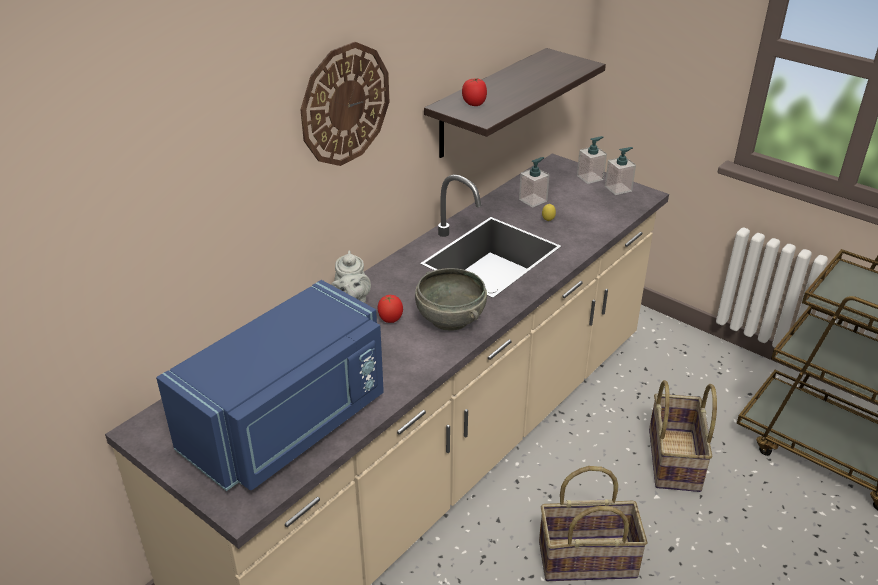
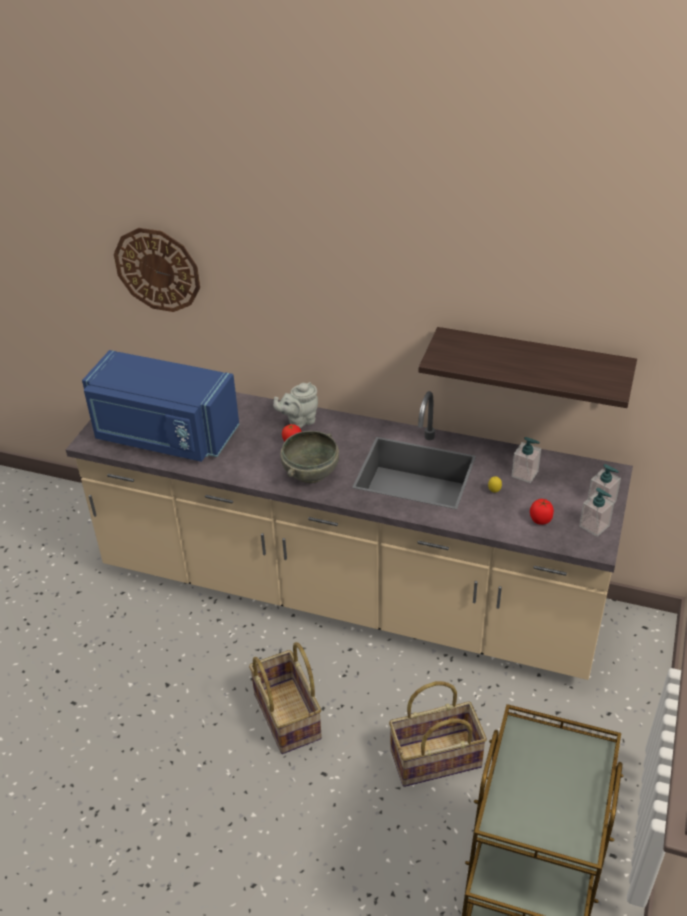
camera: 70 degrees right, 5 degrees up
wall clock [300,42,389,166] -> wall clock moved to [114,228,200,312]
tomato [462,78,487,106] -> tomato moved to [530,499,554,525]

